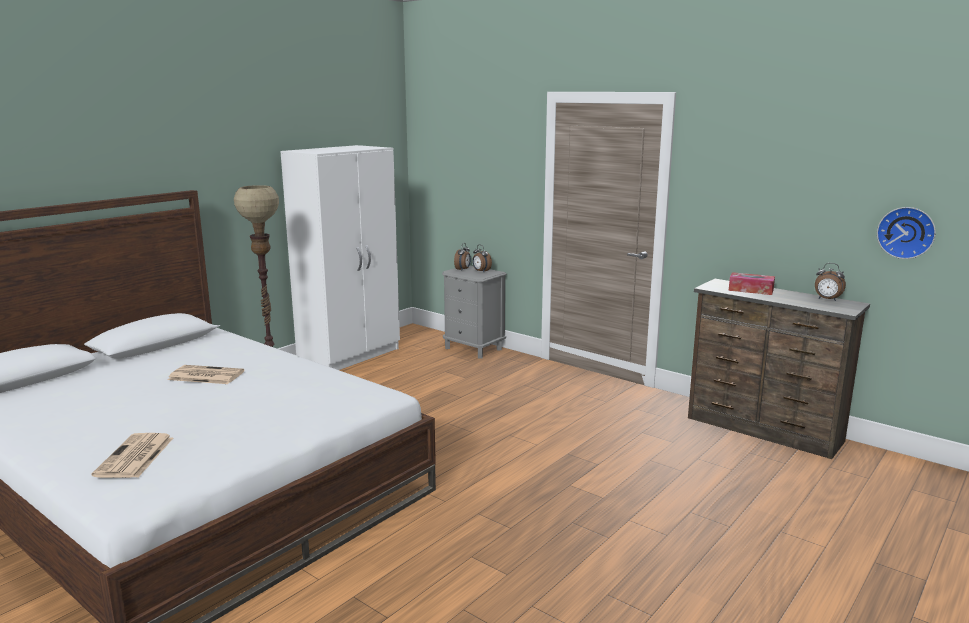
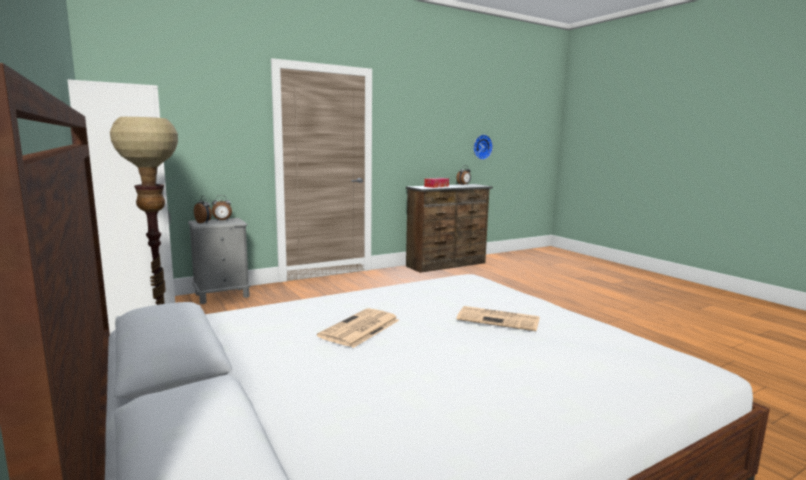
camera: 70 degrees left, 5 degrees down
newspaper [91,433,173,478] -> newspaper moved to [456,306,540,331]

